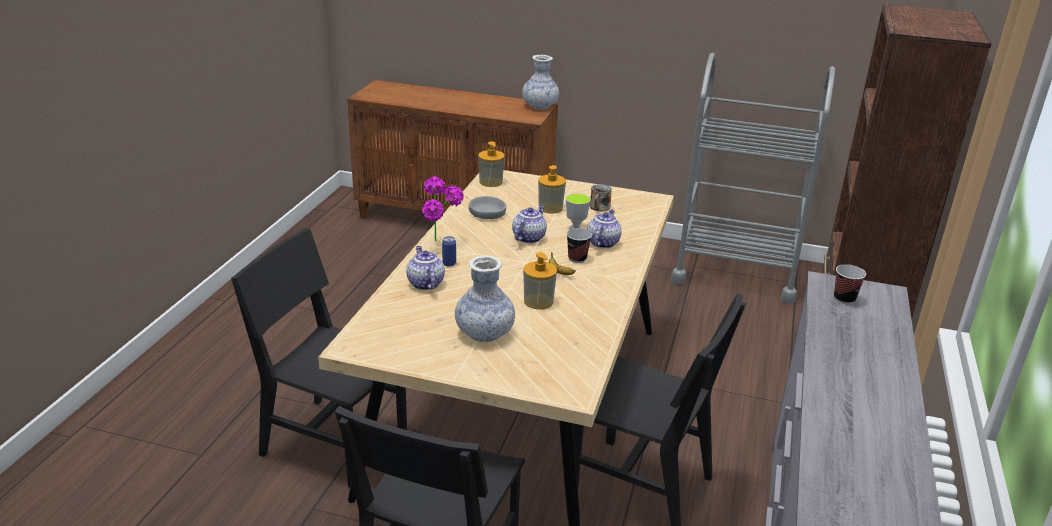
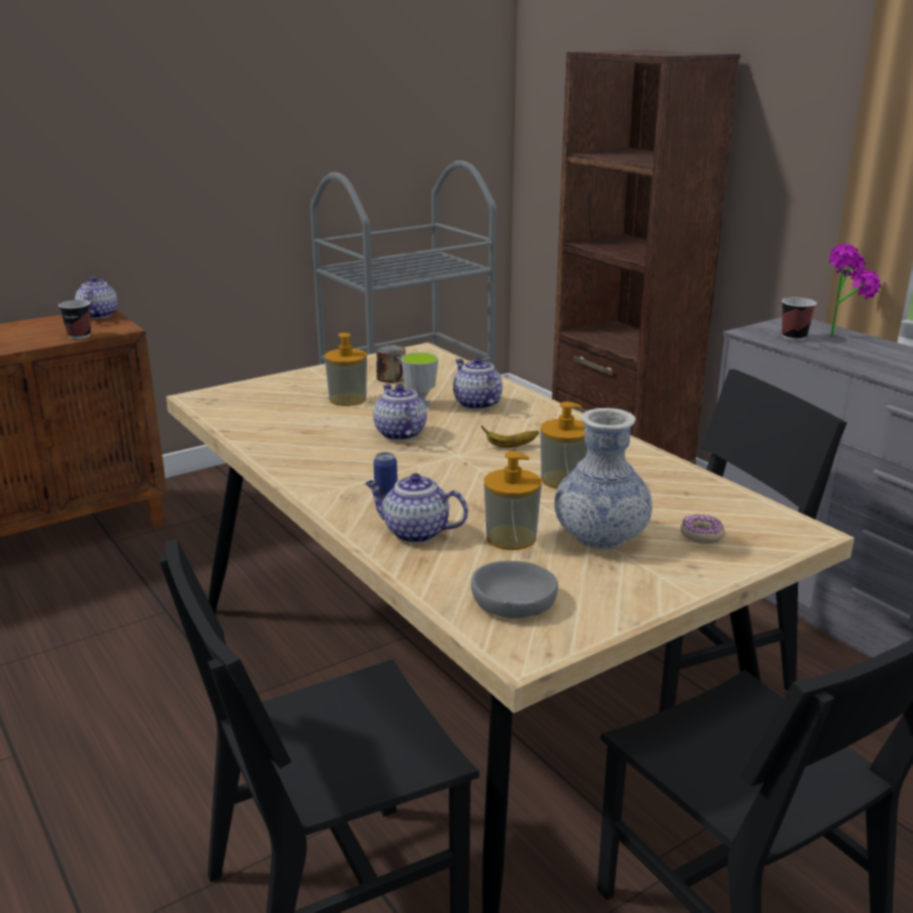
camera: 50 degrees left, 5 degrees down
potted plant [422,176,464,241] -> potted plant moved to [829,244,881,337]
grey bowl [469,196,506,219] -> grey bowl moved to [471,561,558,618]
soap dispenser [478,141,505,187] -> soap dispenser moved to [484,451,542,550]
vase [522,55,559,110] -> teapot [75,277,118,319]
cup [566,228,592,263] -> cup moved to [58,300,91,339]
none -> donut [680,515,725,544]

